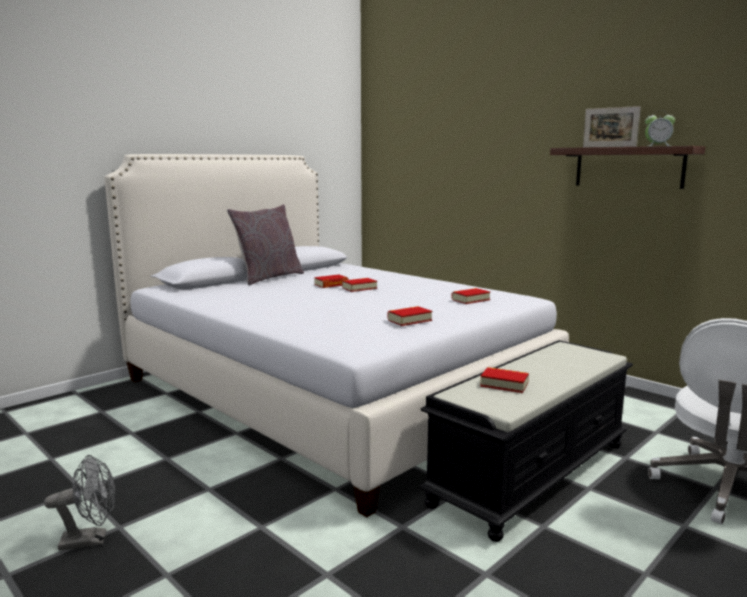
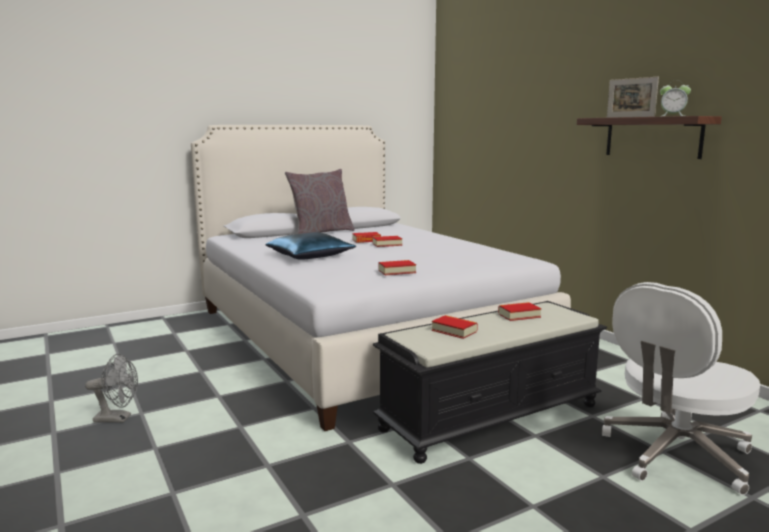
camera: 15 degrees right, 0 degrees up
book [452,288,490,304] -> book moved to [498,302,542,321]
none -> blue pillow [265,232,356,260]

